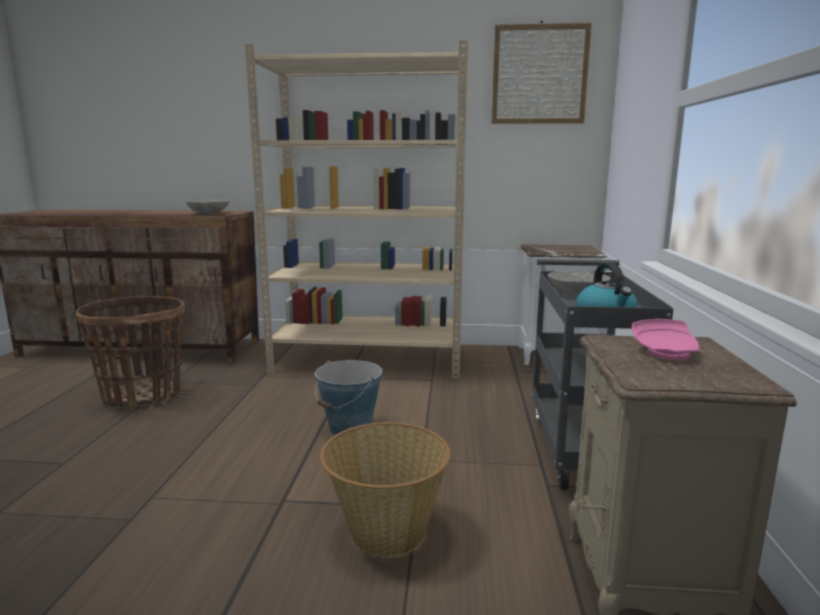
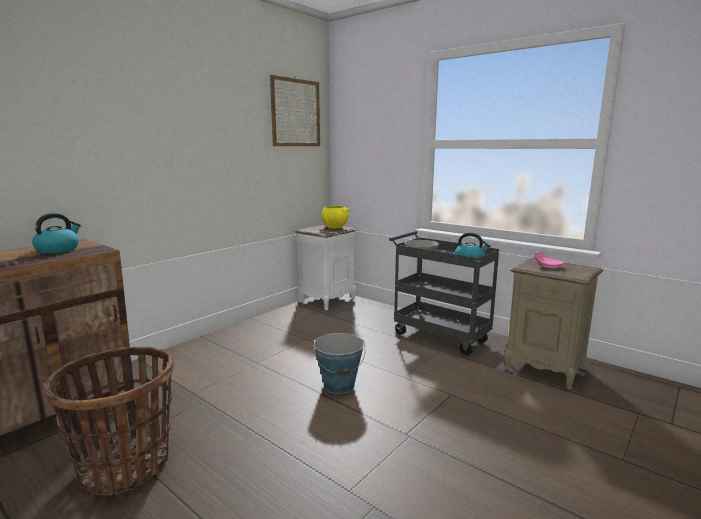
camera: 55 degrees left, 0 degrees up
grey bowl [186,199,229,214] -> kettle [32,213,81,254]
beige bookcase [245,40,468,379] -> none
basket [320,422,451,557] -> none
none -> yellow bowl [321,206,350,229]

